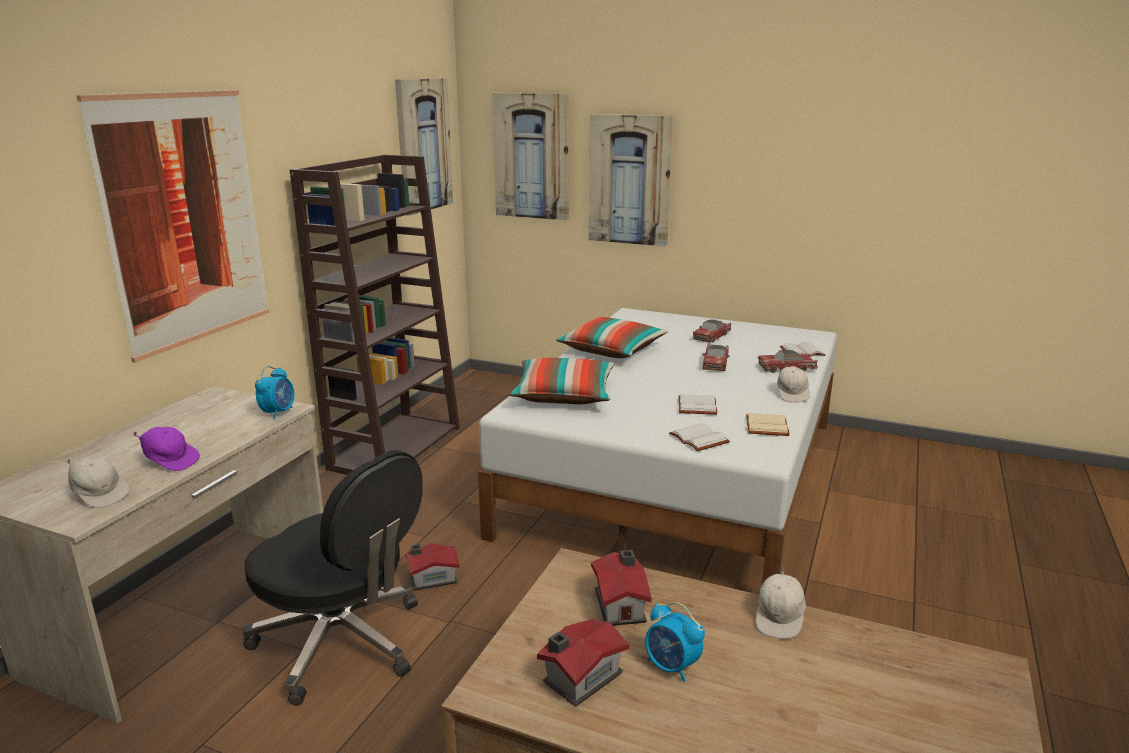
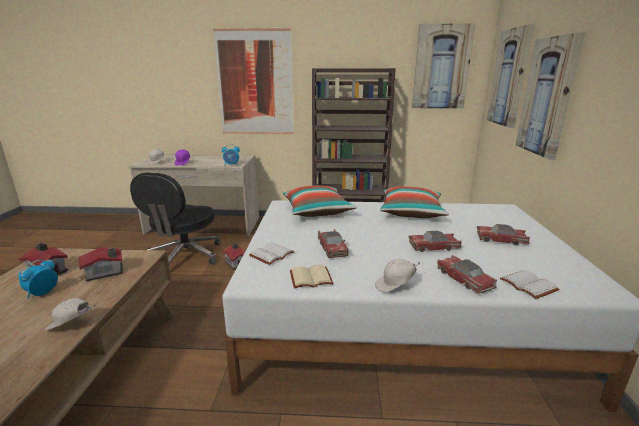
camera: 70 degrees right, 0 degrees up
white book [679,394,717,415] -> toy car [318,229,349,258]

